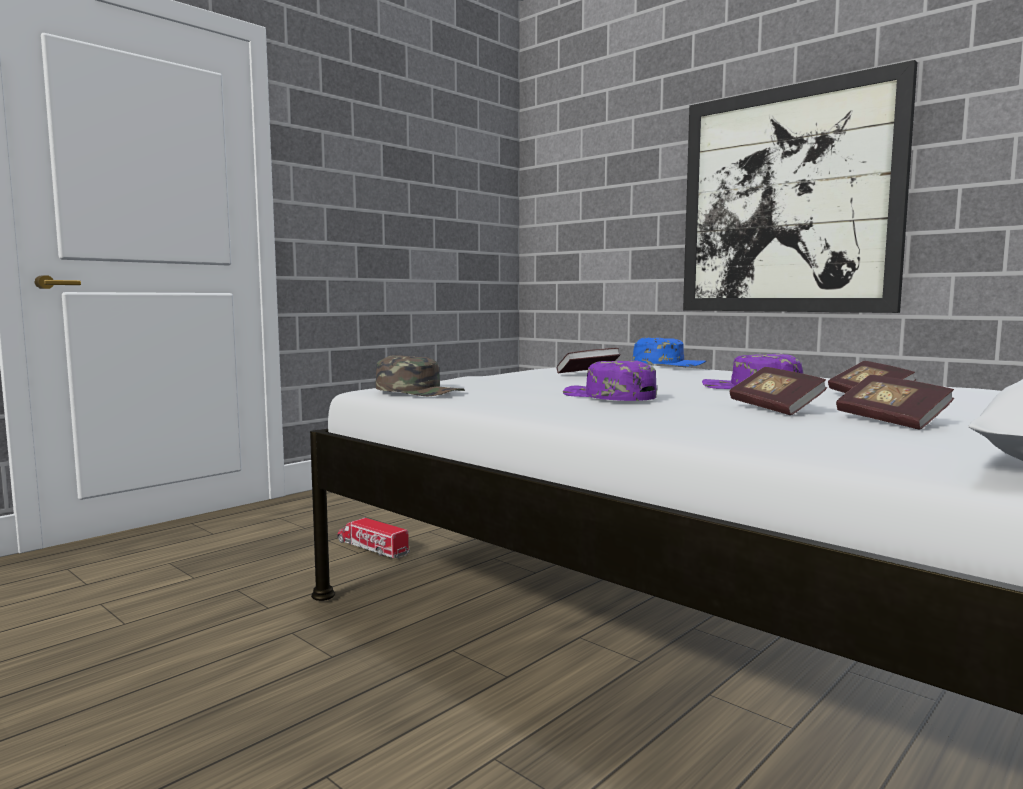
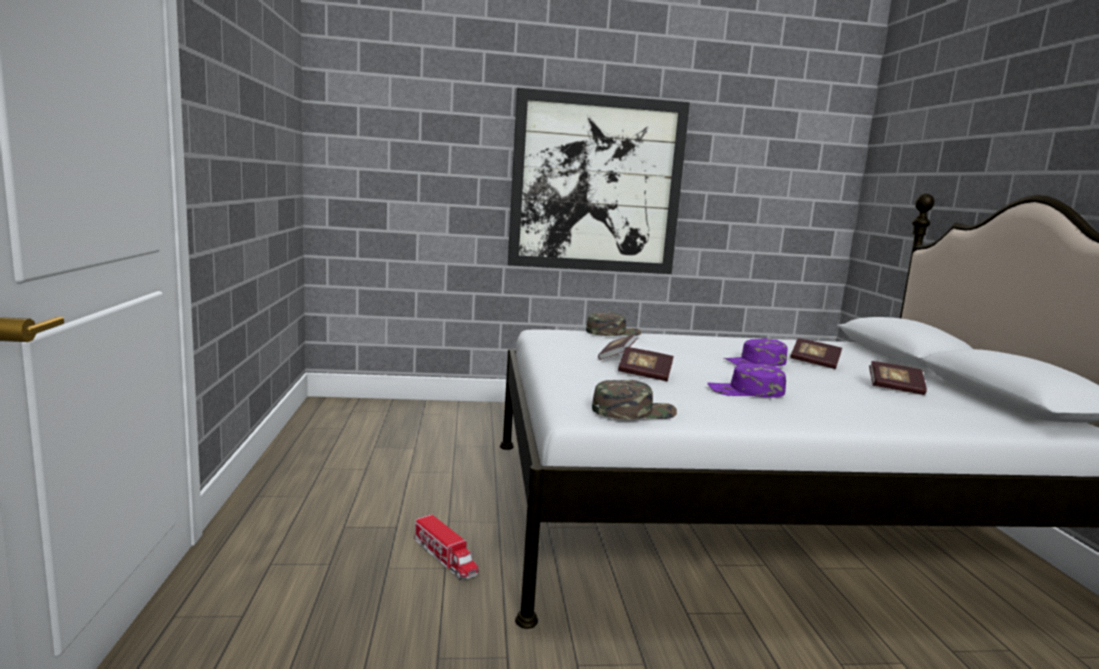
camera: 50 degrees left, 5 degrees up
toy truck [337,517,410,558] -> toy truck turned 120 degrees counterclockwise [414,514,479,580]
blue cap [633,337,707,366] -> green cap [586,312,641,336]
book [730,367,827,415] -> book moved to [618,347,674,381]

